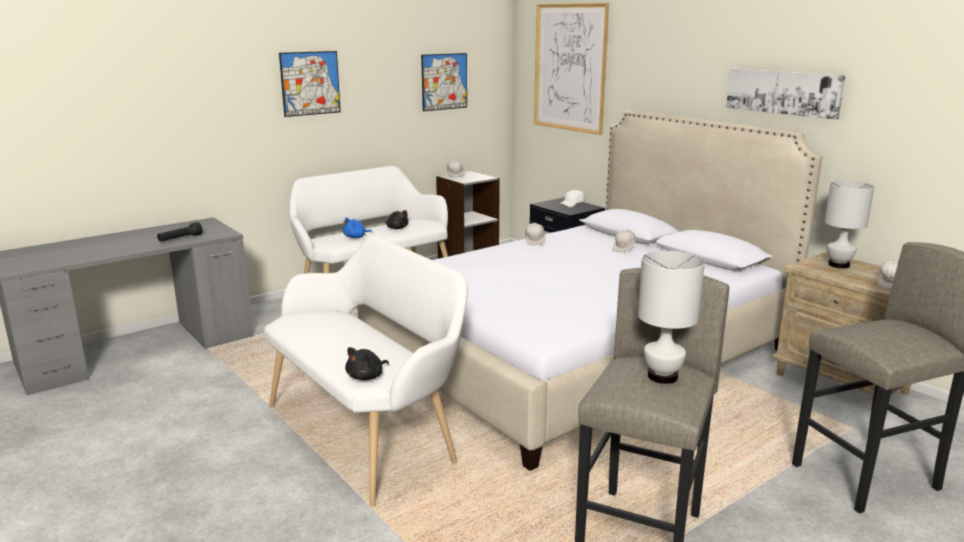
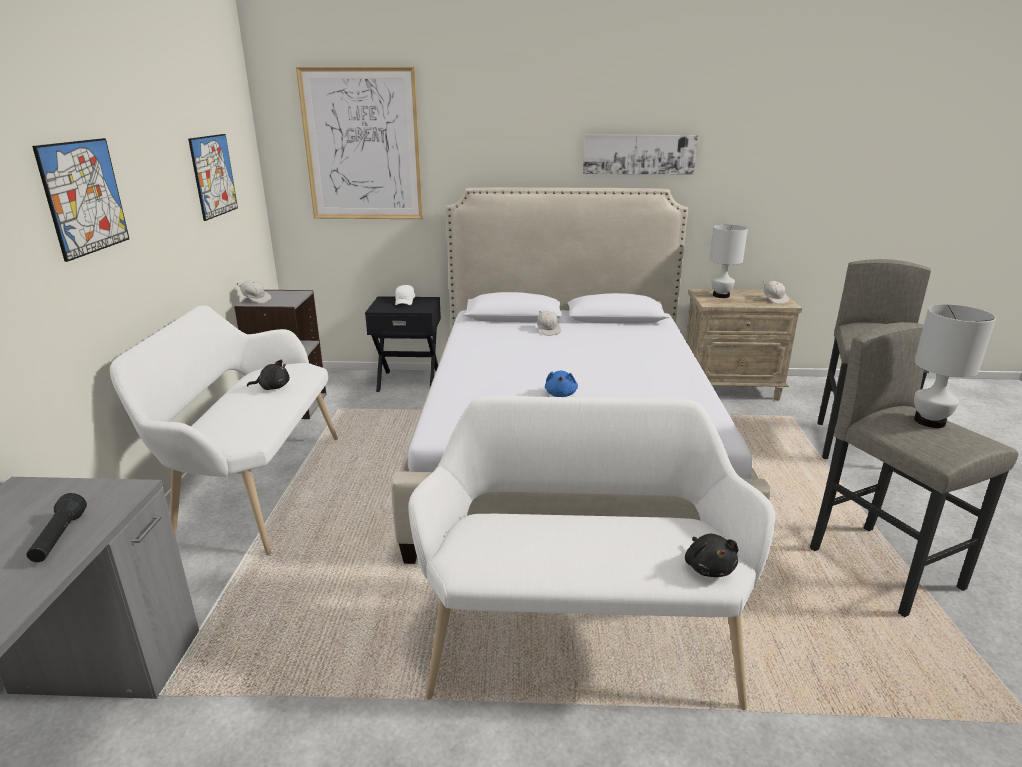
camera: 50 degrees left, 5 degrees up
blue plush toy [343,218,373,238] -> blue plush toy moved to [545,371,578,397]
white cap [525,223,545,246] -> none

